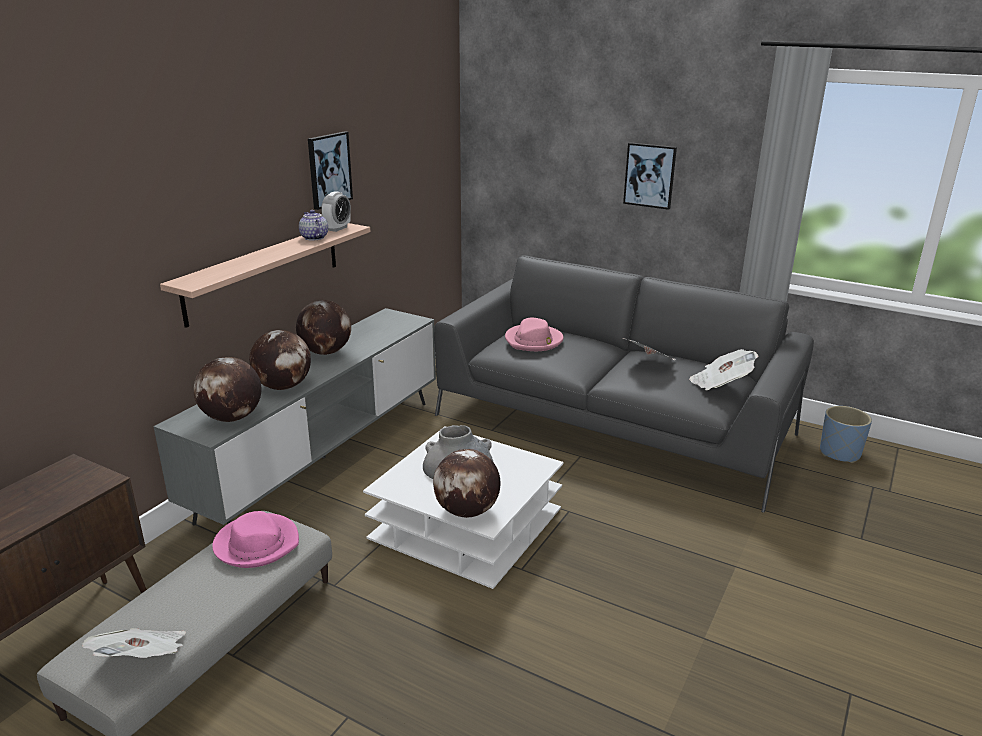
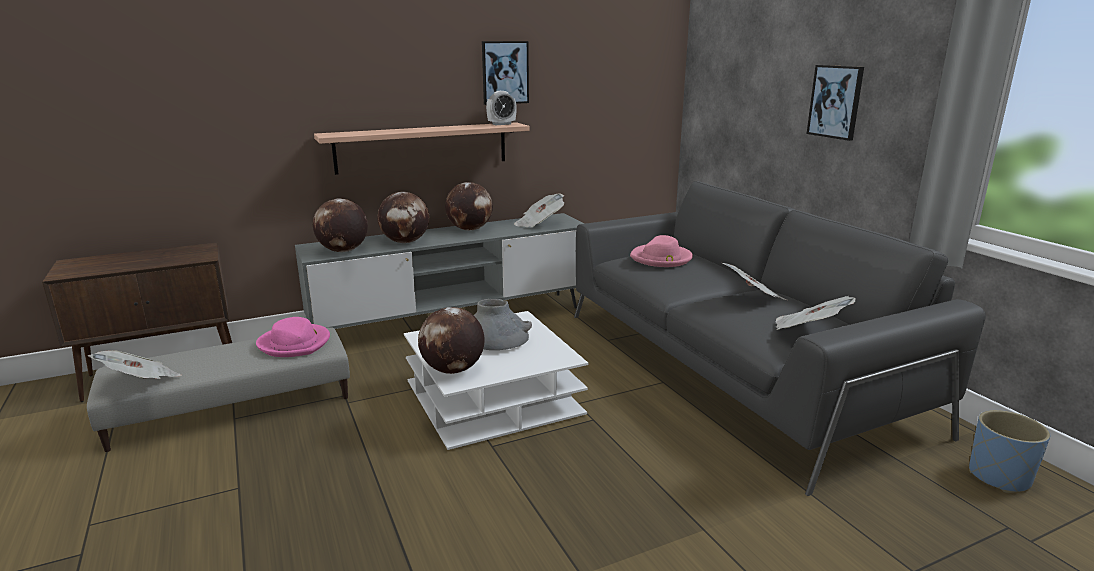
camera: 35 degrees right, 5 degrees down
teapot [299,210,328,241] -> none
none -> newspaper [514,193,564,227]

